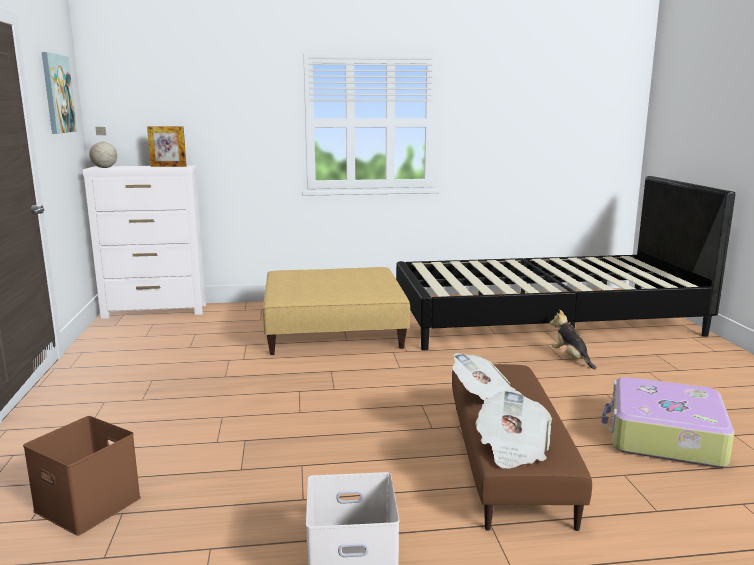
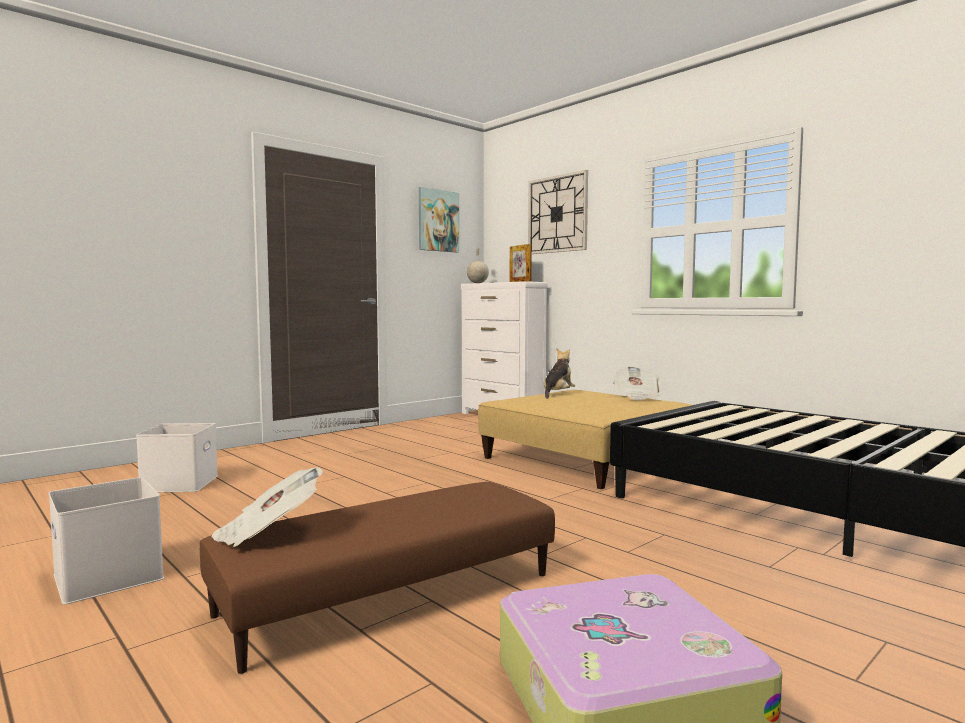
camera: 55 degrees right, 10 degrees down
brown storage box [23,416,141,536] -> white storage box [136,423,218,492]
newspaper [452,353,516,400] -> newspaper moved to [613,366,660,400]
plush toy [550,310,596,369] -> plush toy moved to [543,349,575,399]
none -> wall clock [528,170,588,254]

